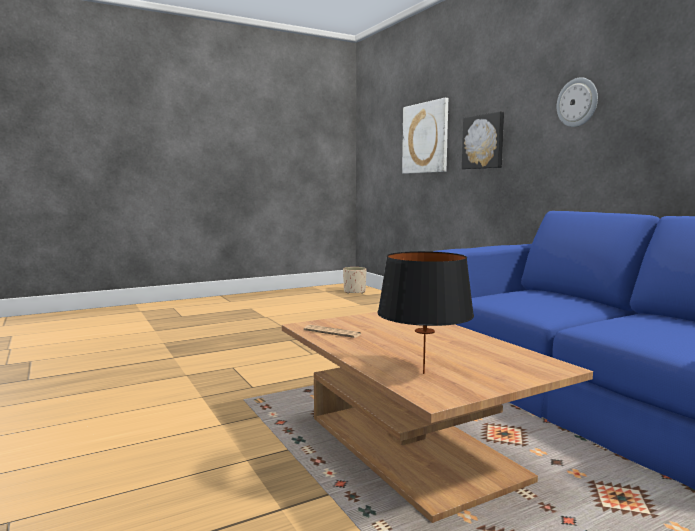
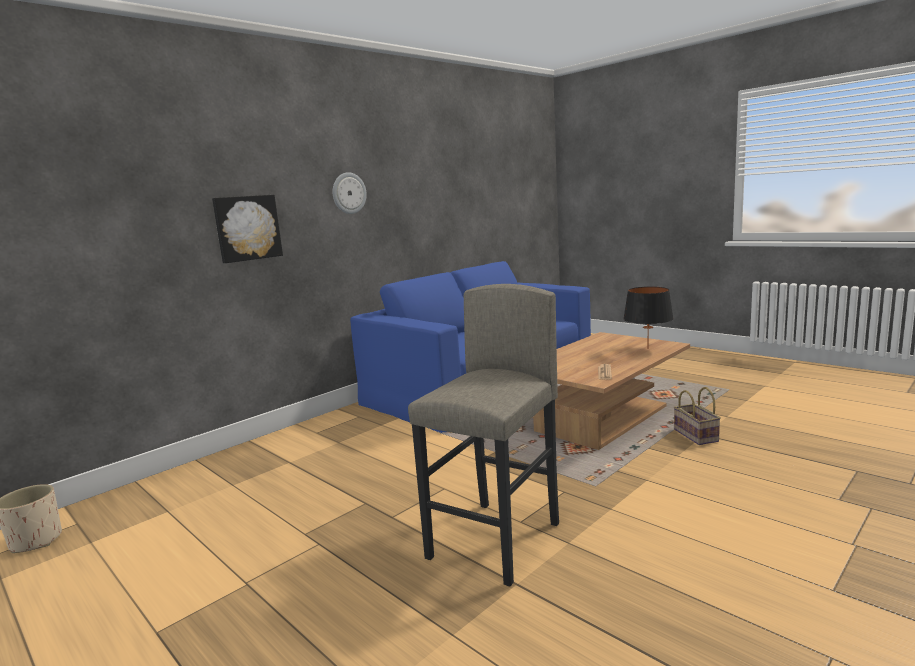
camera: 105 degrees left, 5 degrees up
picture [402,98,448,174] -> none
none -> grey stool [408,284,559,586]
none -> basket [674,387,721,445]

